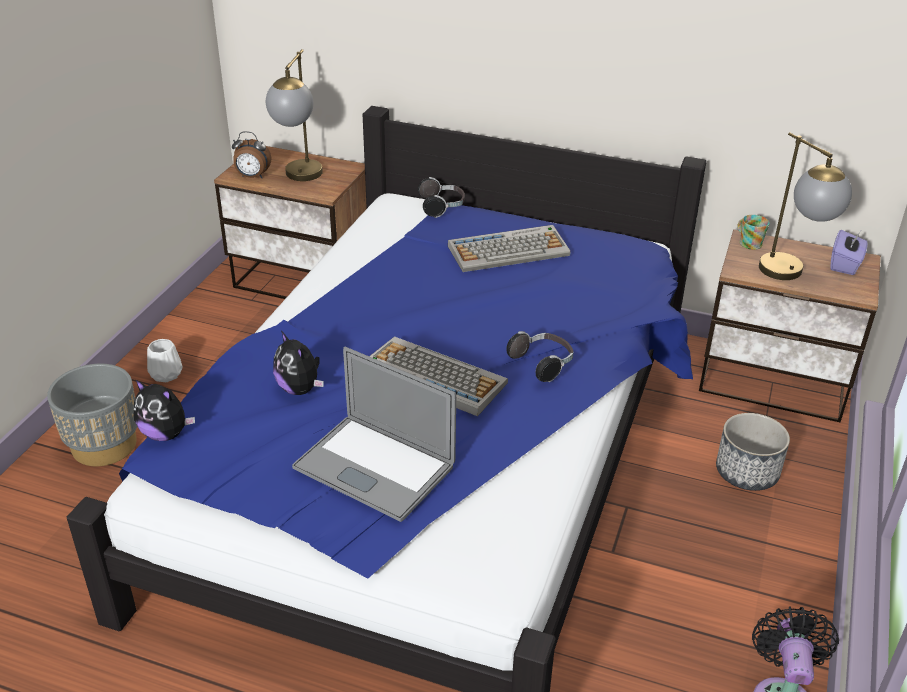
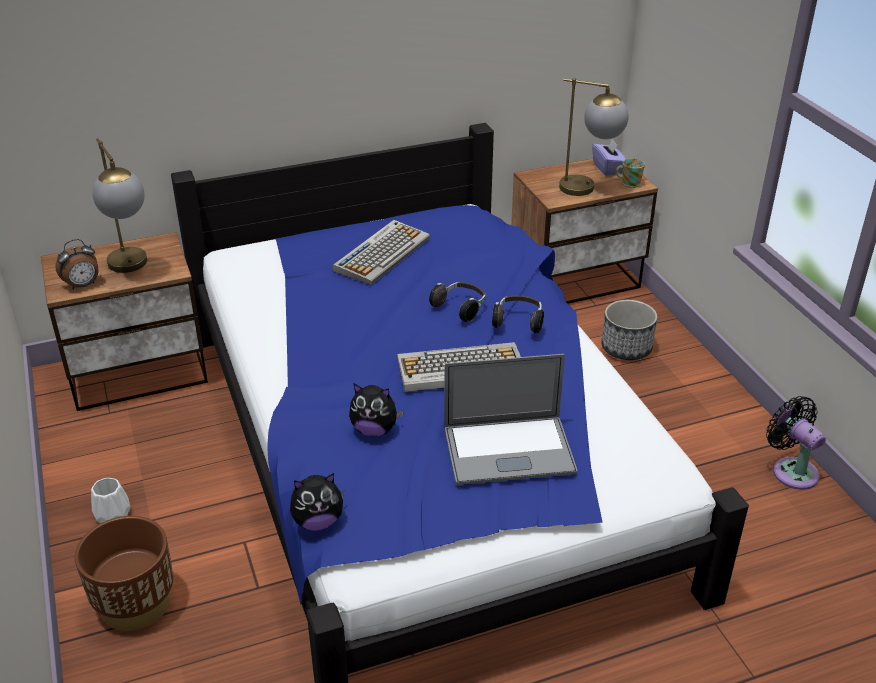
camera: 40 degrees left, 0 degrees up
grey planter [47,364,137,467] -> brown planter [75,516,173,631]
headphones [418,177,465,218] -> headphones moved to [429,282,486,322]
mug [737,215,770,250] -> mug moved to [616,159,645,188]

